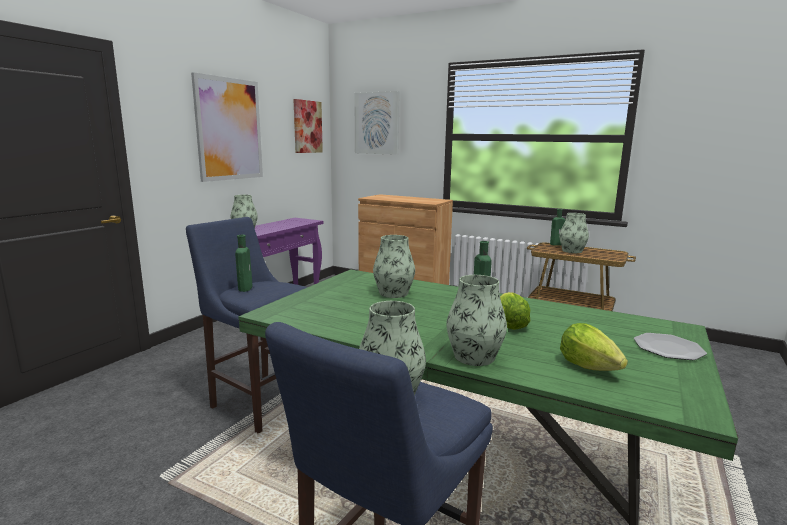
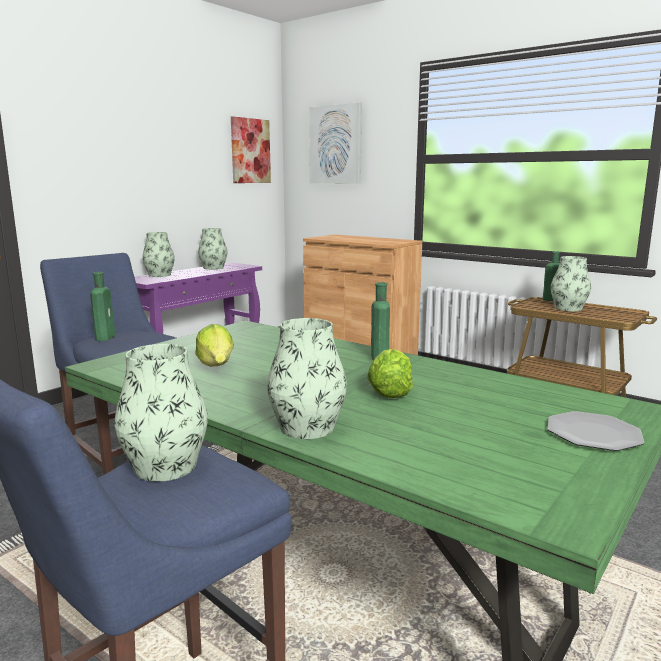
camera: 10 degrees right, 0 degrees up
picture [191,72,263,182] -> none
vase [373,235,415,298] -> vase moved to [198,228,227,270]
lettuce [560,323,628,371] -> lettuce moved to [195,324,234,367]

